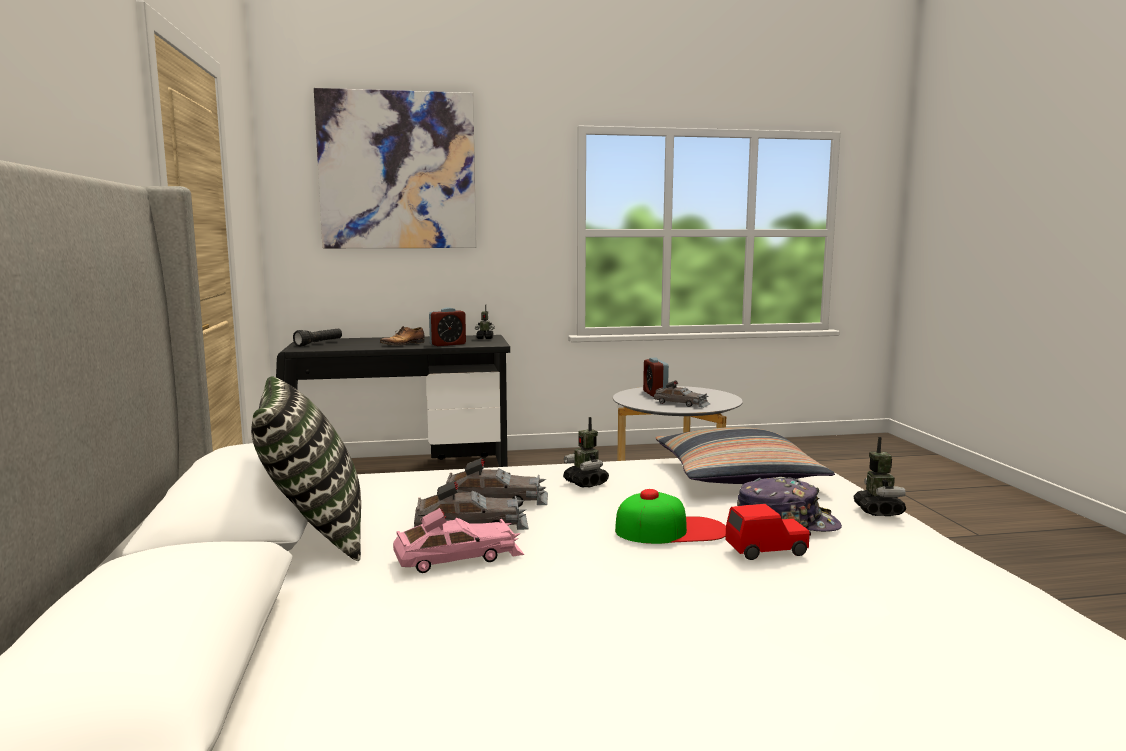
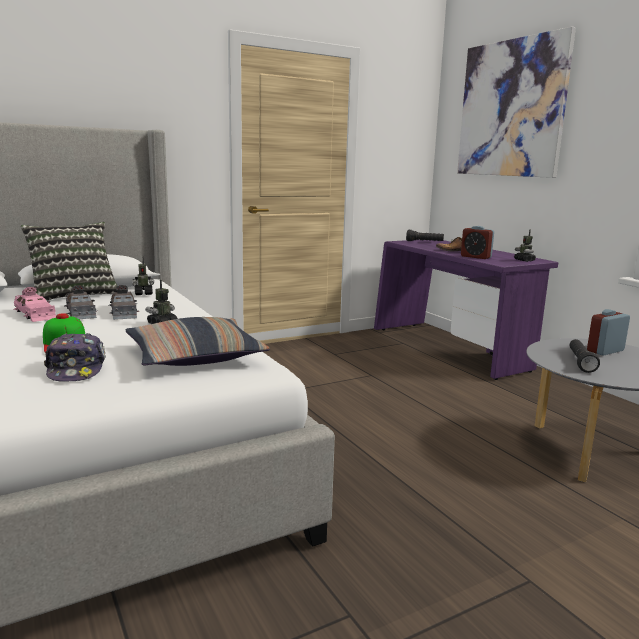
camera: 70 degrees right, 5 degrees up
black desk [276,335,510,467] -> purple desk [374,240,558,380]
grey toy car [654,380,710,408] -> black flashlight [569,339,600,373]
red toy car [725,504,811,560] -> none
toy robot [853,437,906,516] -> toy robot moved to [132,259,154,295]

